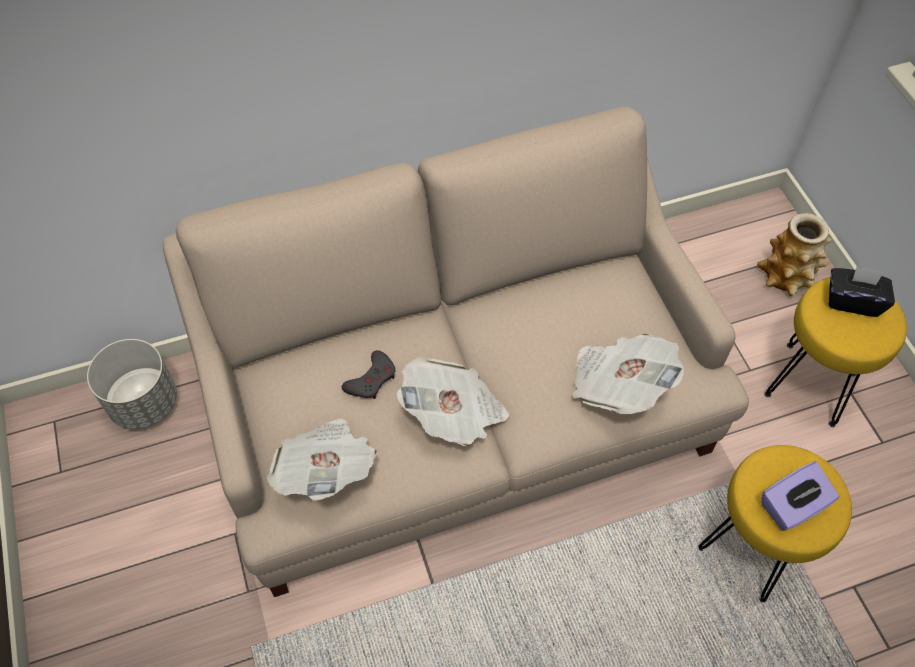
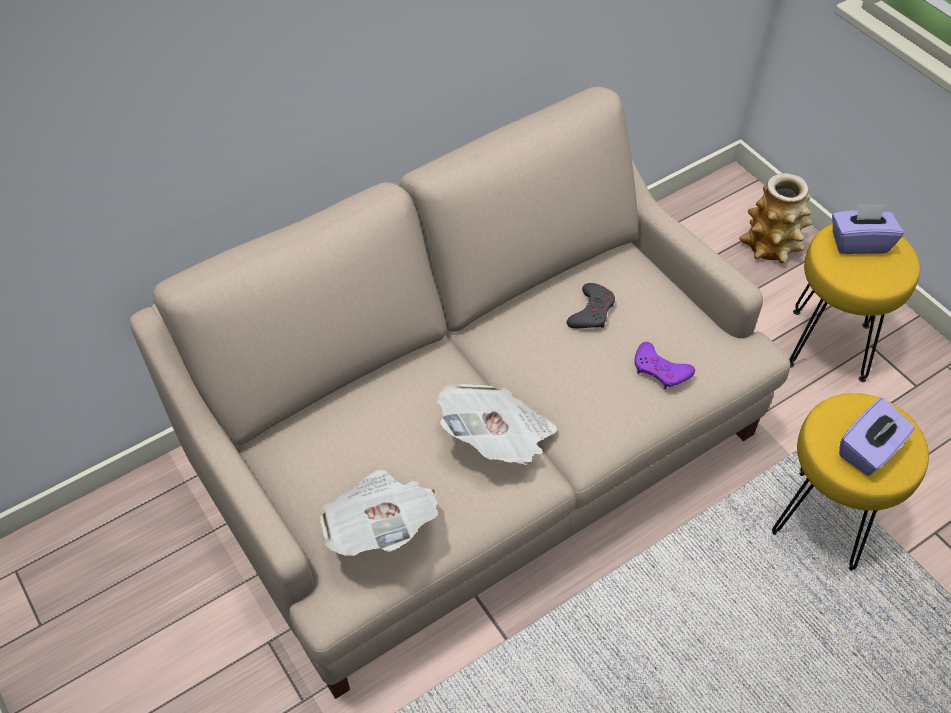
camera: 15 degrees left, 5 degrees down
grey planter [87,339,177,430] -> none
grey game controller [342,350,396,399] -> grey game controller moved to [567,283,615,329]
newspaper [572,334,684,414] -> purple game controller [634,342,695,389]
black tissue box [829,266,895,317] -> purple tissue box [832,204,904,254]

